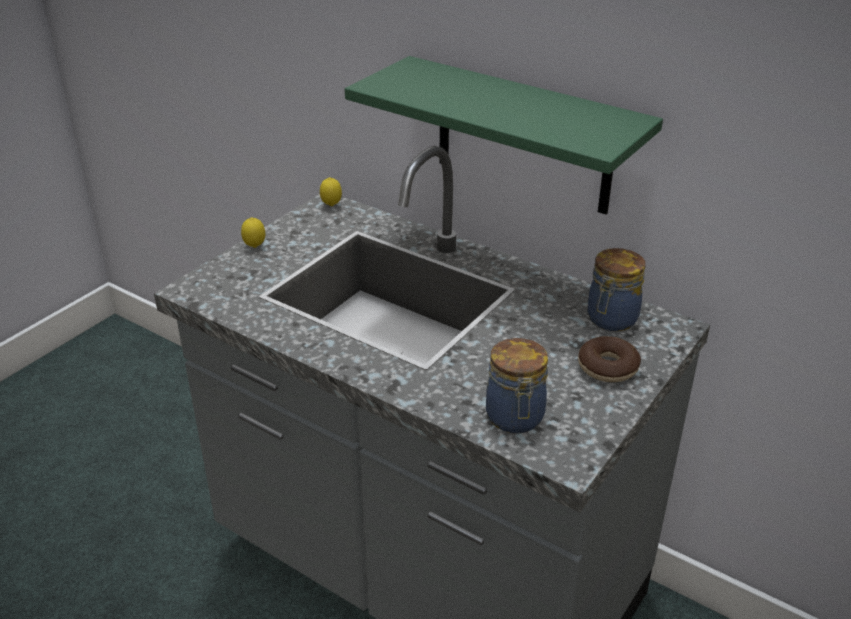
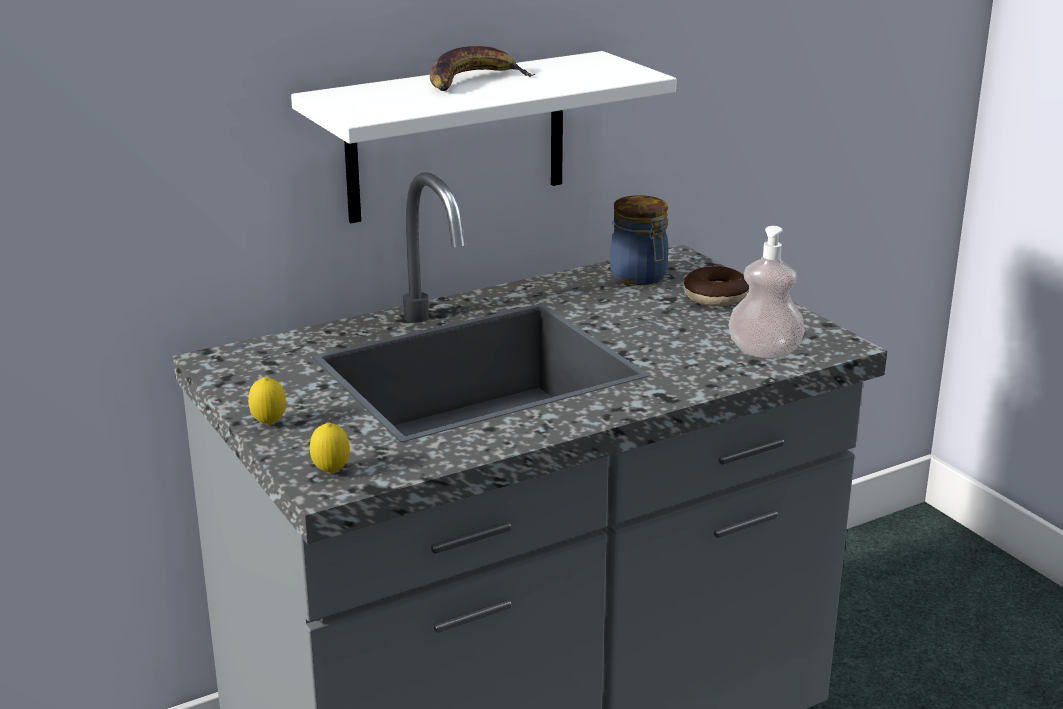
camera: 65 degrees left, 10 degrees down
lemon [320,177,342,206] -> lemon moved to [310,422,350,474]
green shelf [345,56,663,214] -> white shelf [291,51,677,223]
jar [486,338,548,433] -> soap dispenser [729,226,805,358]
none -> banana [430,46,535,91]

